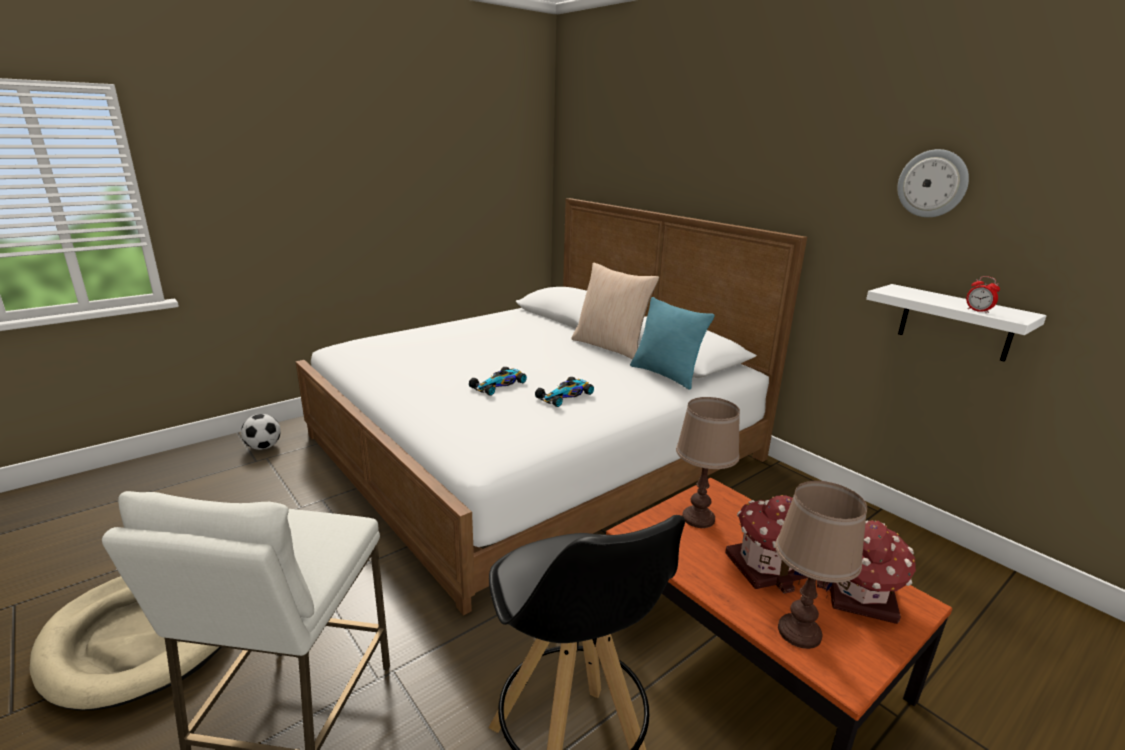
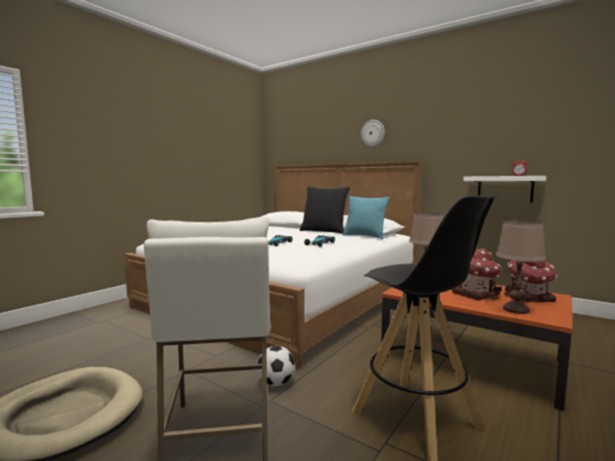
camera: 15 degrees left, 15 degrees down
football [241,414,281,450] -> football moved to [257,346,295,386]
beige pillow [571,263,659,359] -> black pillow [300,187,350,234]
wall clock [897,149,969,217] -> wall clock moved to [361,120,385,147]

